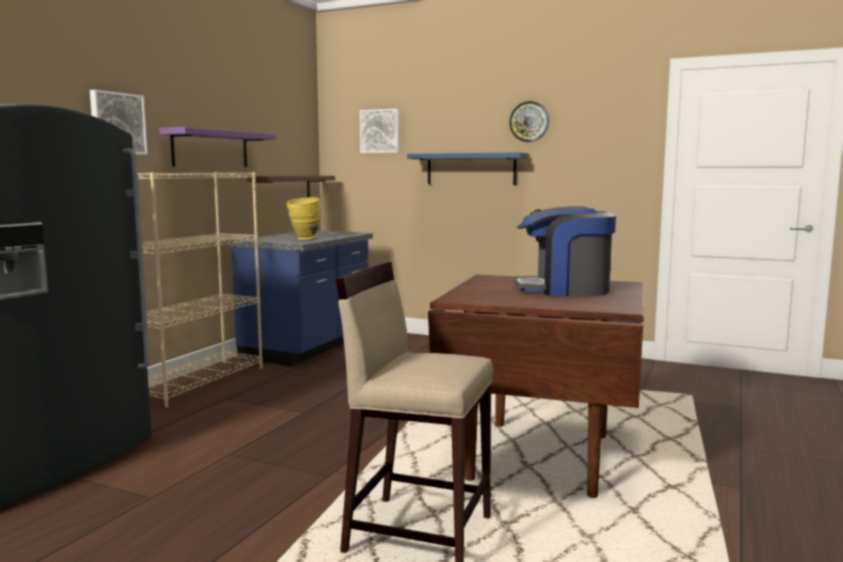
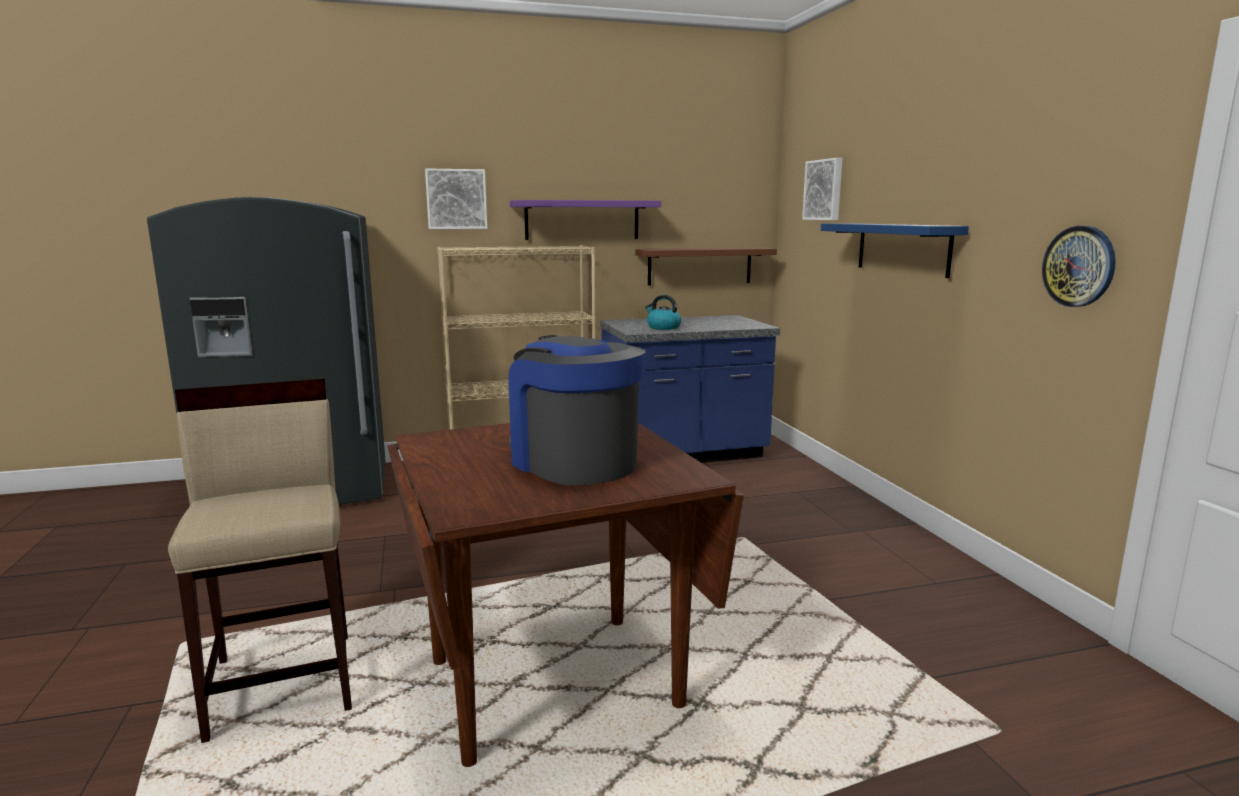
camera: 50 degrees right, 5 degrees up
yellow vase [286,197,320,240] -> kettle [645,295,681,330]
wall clock [509,101,549,142] -> wall clock moved to [1042,226,1116,307]

